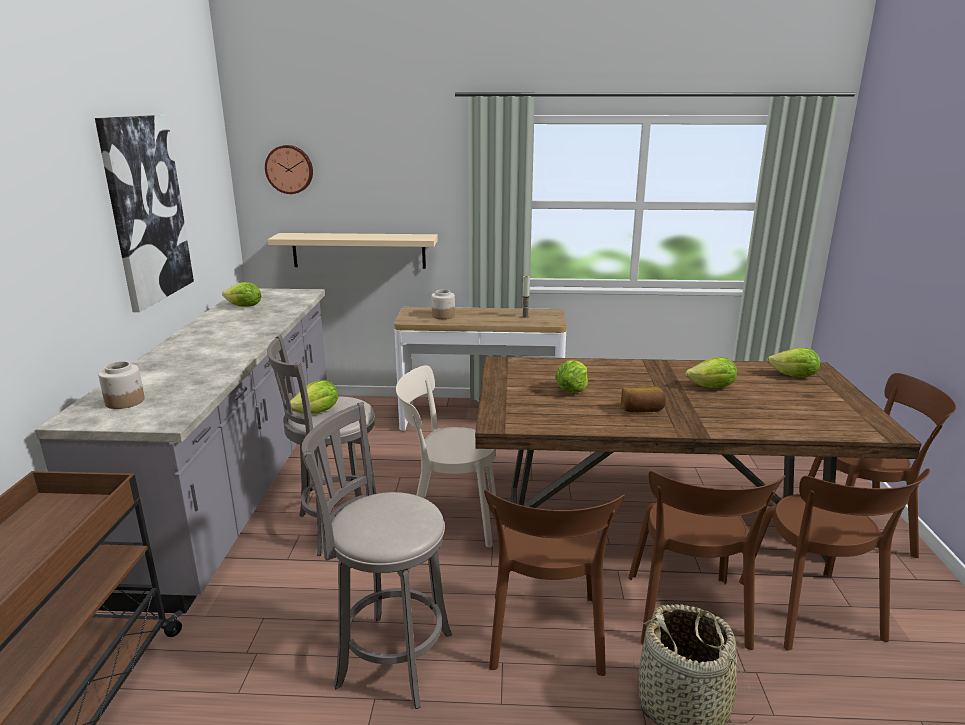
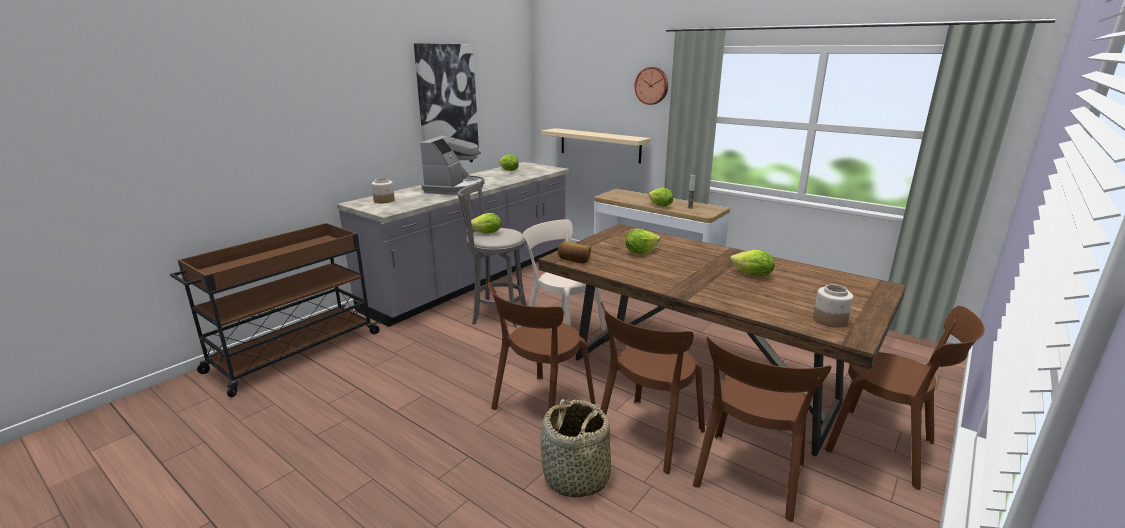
camera: 35 degrees right, 0 degrees up
wall clock [265,145,313,194] -> wall clock moved to [634,67,668,105]
grey stool [302,402,452,709] -> none
jar [431,290,455,319] -> jar moved to [813,284,853,328]
bread [621,387,666,413] -> bread moved to [558,241,591,263]
lettuce [767,348,820,377] -> lettuce moved to [649,188,673,206]
none -> coffee machine [420,135,485,195]

